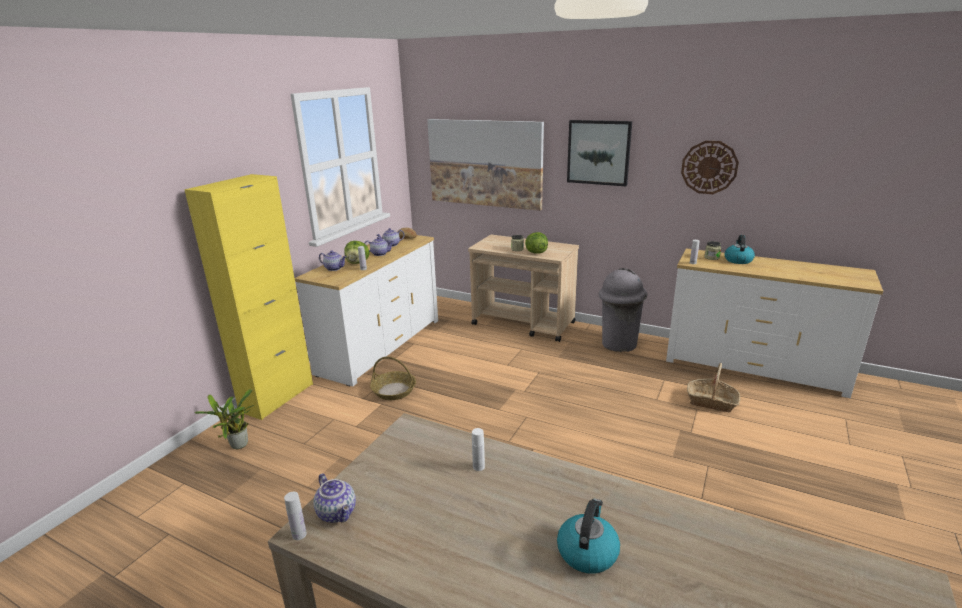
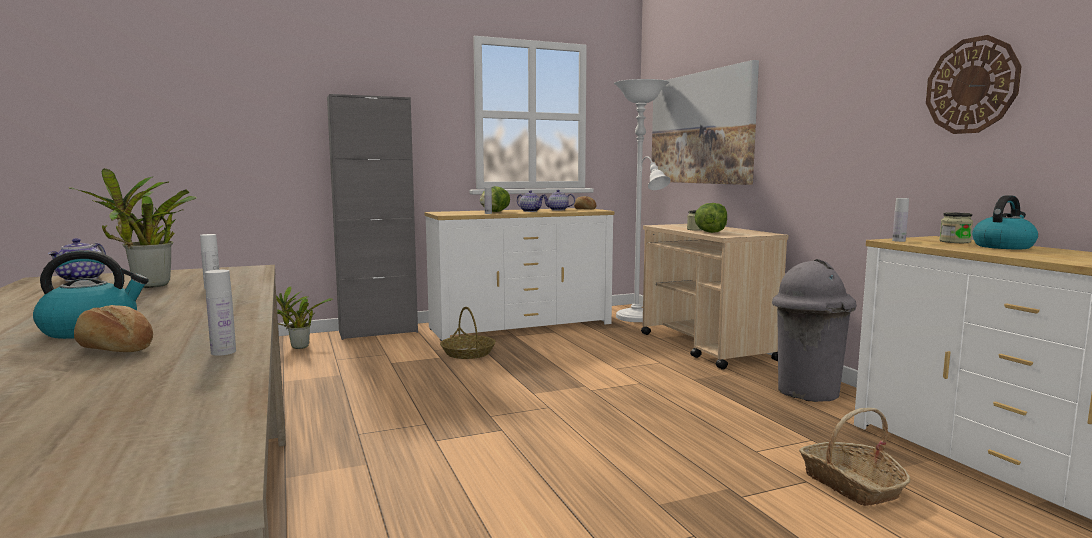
camera: 40 degrees right, 15 degrees down
yellow cabinet [184,174,313,420] -> grey cabinet [327,94,418,340]
white bottle [284,492,307,540] -> white bottle moved to [205,270,236,356]
teapot [319,250,347,271] -> none
picture [567,120,632,186] -> none
none -> potted plant [69,168,197,288]
none -> bread [74,305,153,352]
none -> white floor lamp [614,79,671,322]

